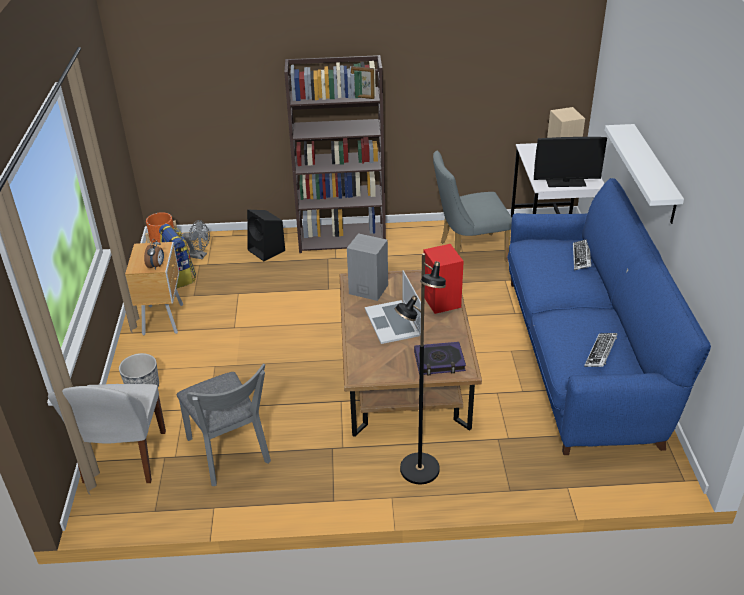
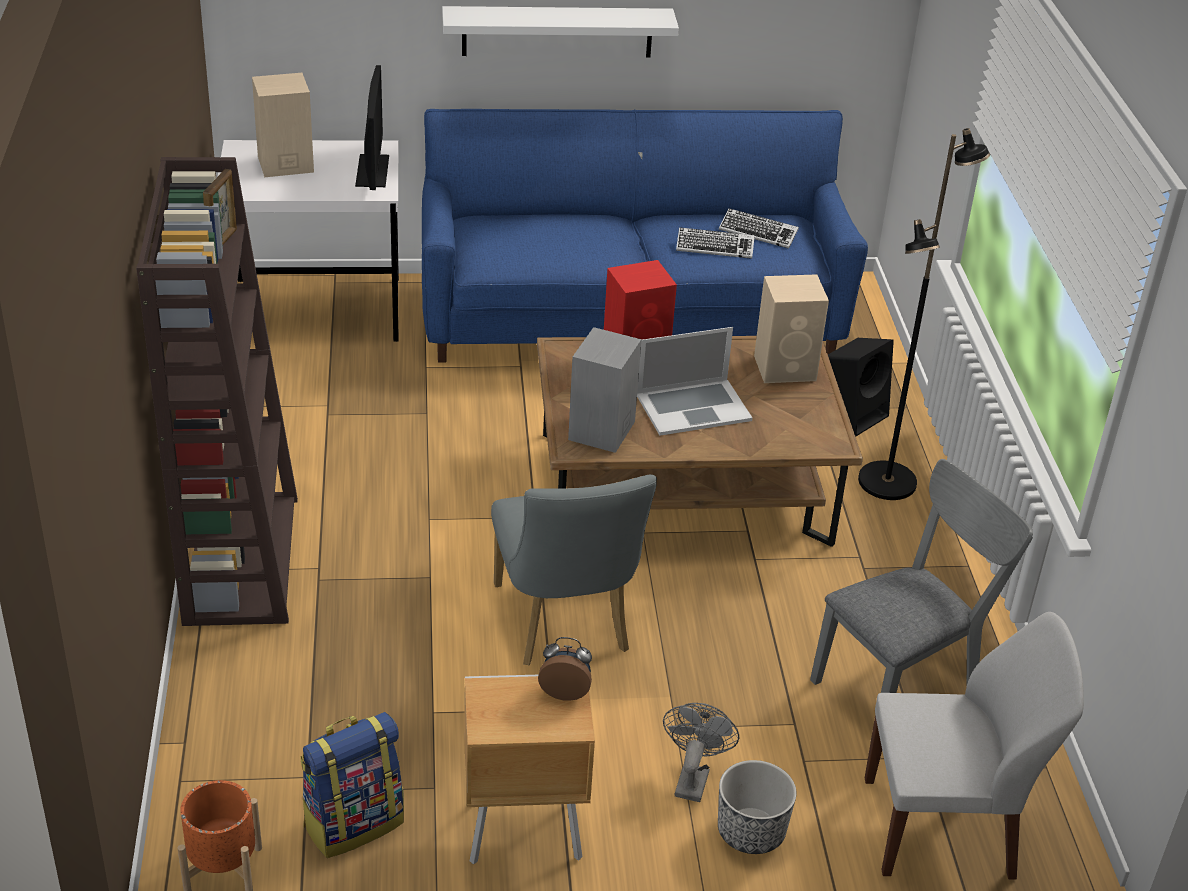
camera: 95 degrees left, 0 degrees up
grey fan [181,220,210,259] -> grey fan moved to [663,703,739,802]
black speaker [247,210,285,261] -> black speaker moved to [828,338,894,436]
book [414,342,466,376] -> beige speaker [754,274,829,383]
grey chair [433,151,512,262] -> grey chair moved to [491,475,657,665]
keyboard [573,239,592,270] -> keyboard moved to [676,227,755,259]

